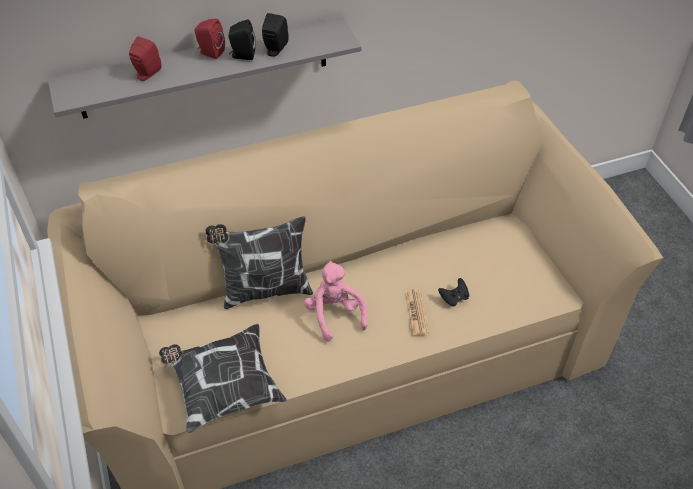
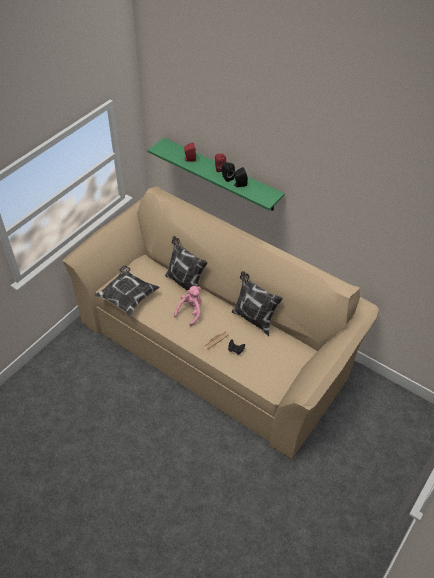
camera: 55 degrees right, 0 degrees up
grey shelf [47,17,362,119] -> green shelf [147,138,285,211]
none -> pillow [232,271,283,336]

